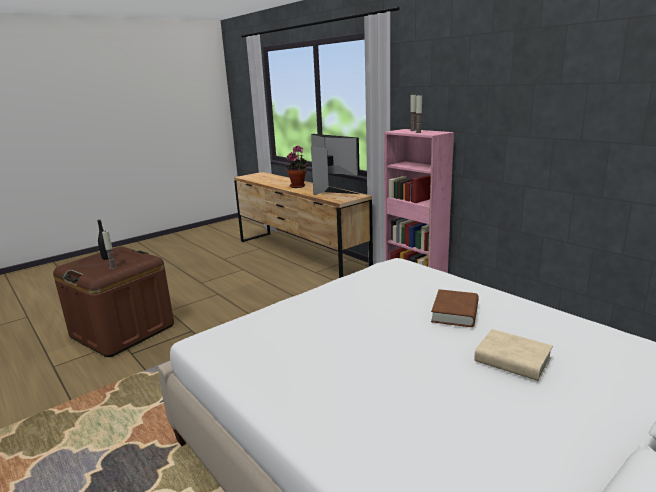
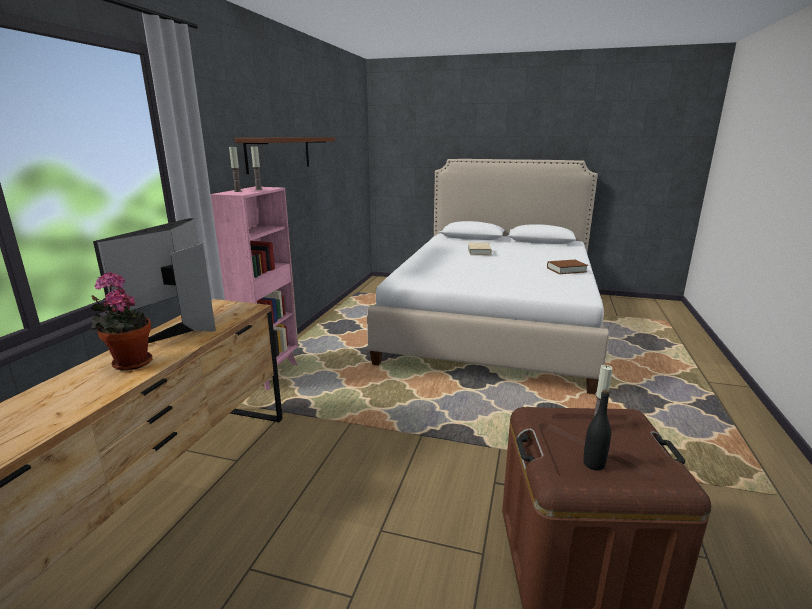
camera: 125 degrees left, 0 degrees up
brown book [431,289,479,327] -> brown book moved to [547,260,588,274]
none -> brown shelf [235,137,335,174]

